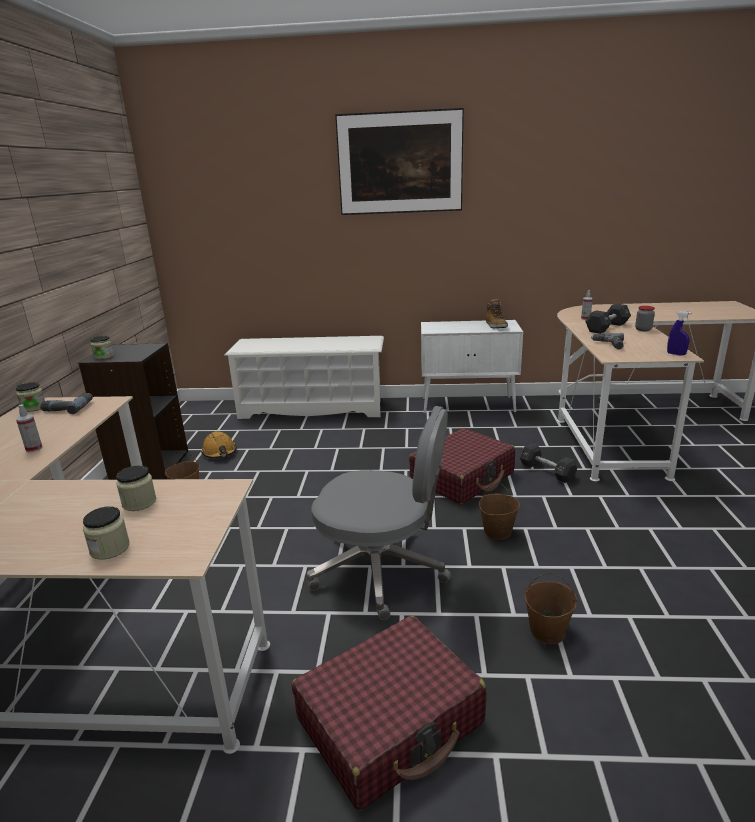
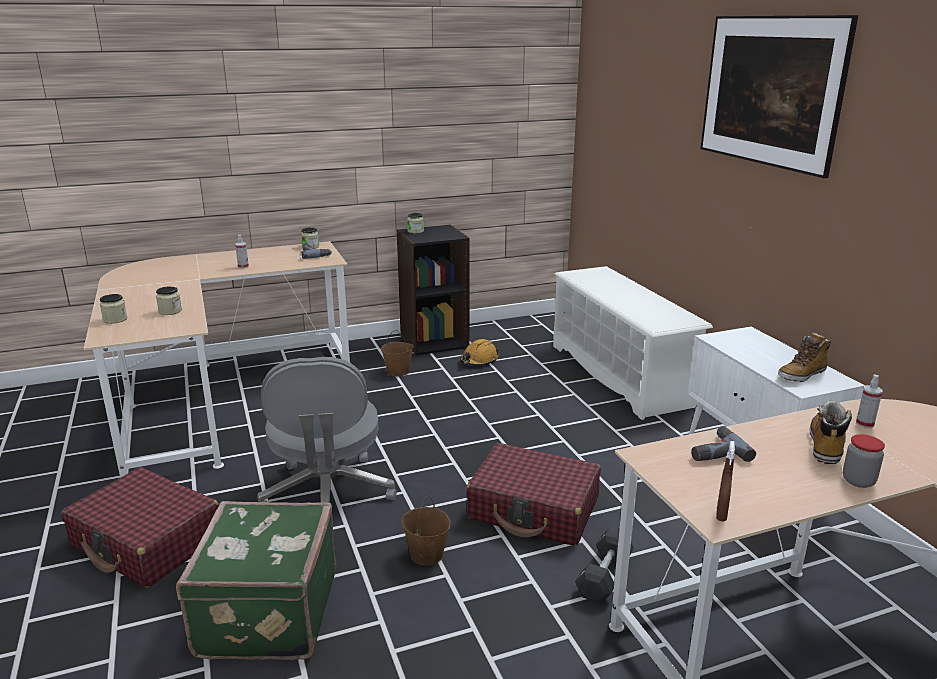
camera: 65 degrees right, 0 degrees up
brown bucket [525,572,577,644] -> green suitcase [176,501,336,660]
black dumbbell [585,304,631,334] -> boot [810,401,852,464]
blue spray bottle [667,311,692,356] -> brown spray bottle [716,441,735,521]

